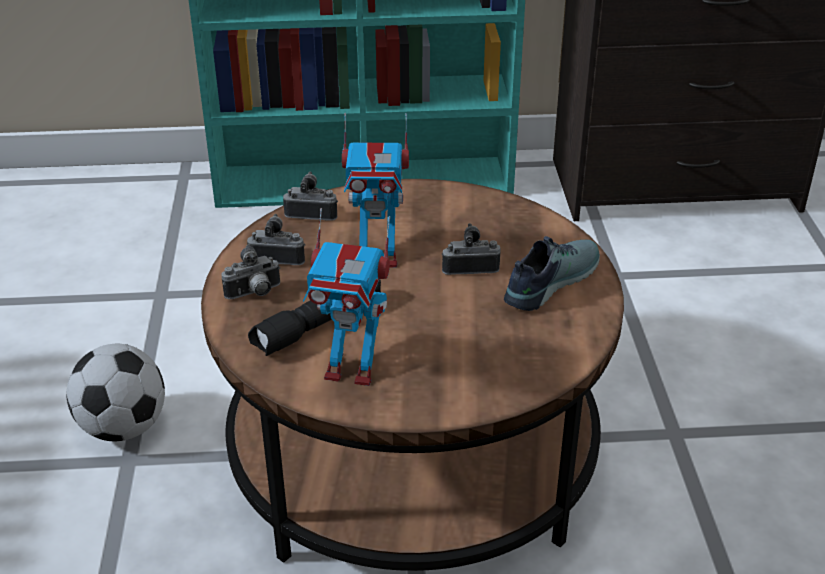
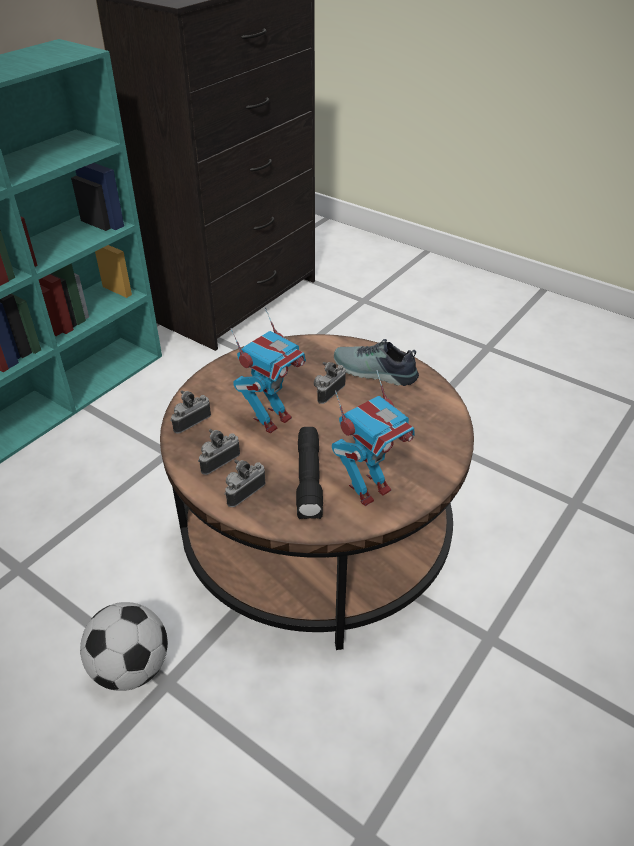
camera: 50 degrees left, 5 degrees up
camera [221,244,280,299] -> camera turned 150 degrees counterclockwise [224,460,265,507]
shoe [504,236,600,311] -> shoe turned 60 degrees counterclockwise [334,339,419,386]

